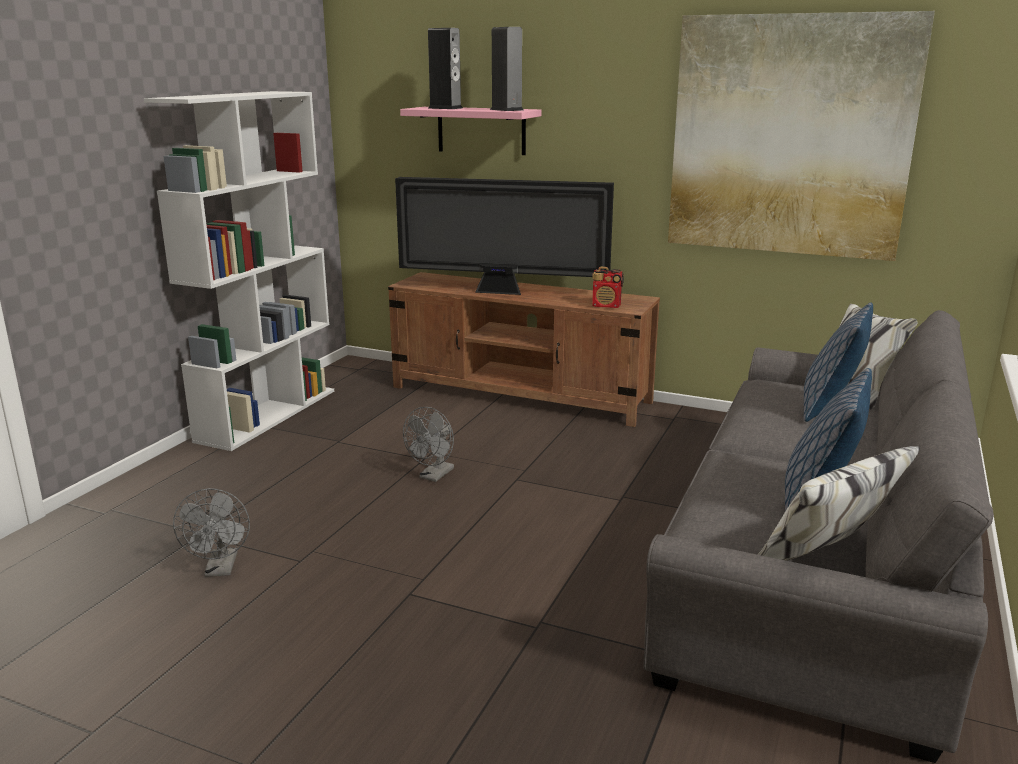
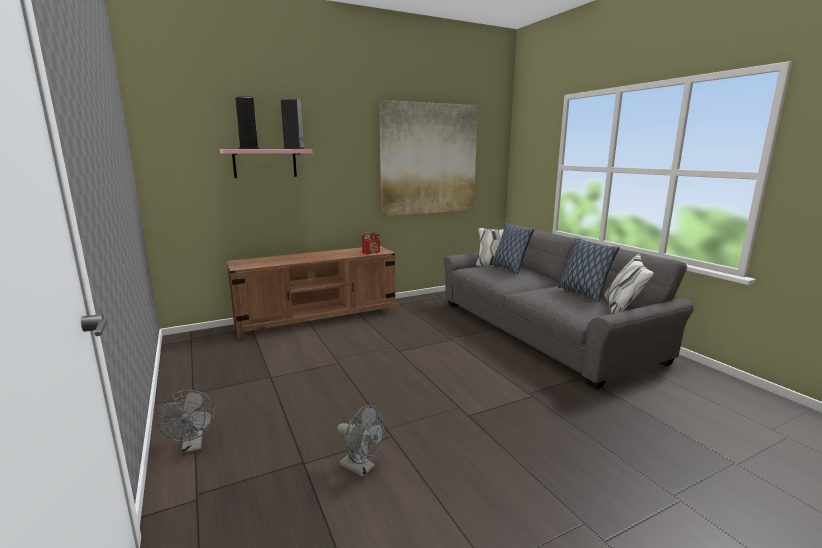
camera: 50 degrees left, 5 degrees down
white bookcase [144,91,334,451] -> none
television [395,177,614,295] -> none
grey fan [403,407,454,482] -> grey fan moved to [156,390,215,454]

